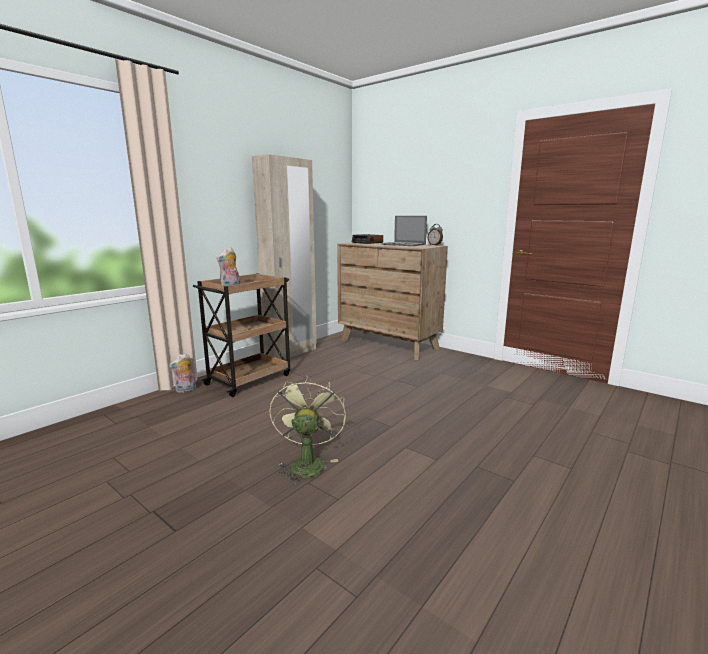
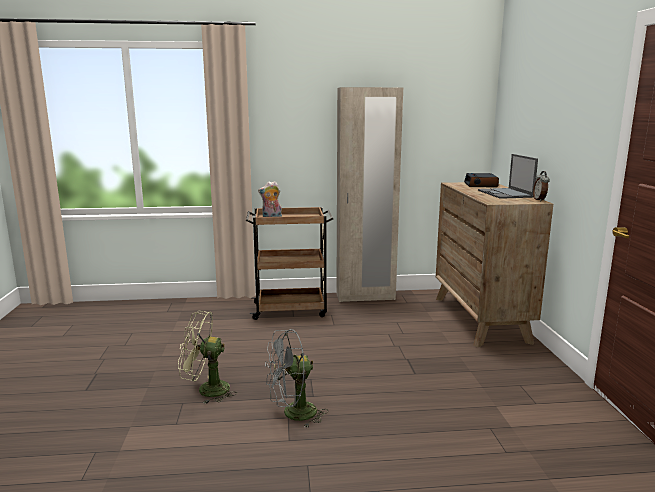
camera: 45 degrees right, 0 degrees up
plush toy [169,353,196,393] -> none
green fan [270,376,346,484] -> green fan turned 135 degrees counterclockwise [178,311,237,404]
none -> grey fan [265,329,328,428]

